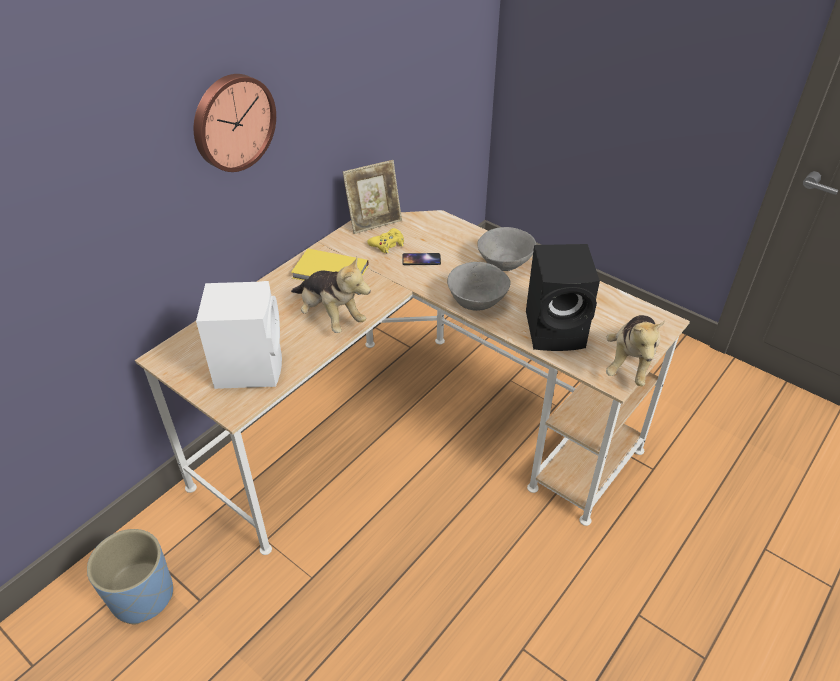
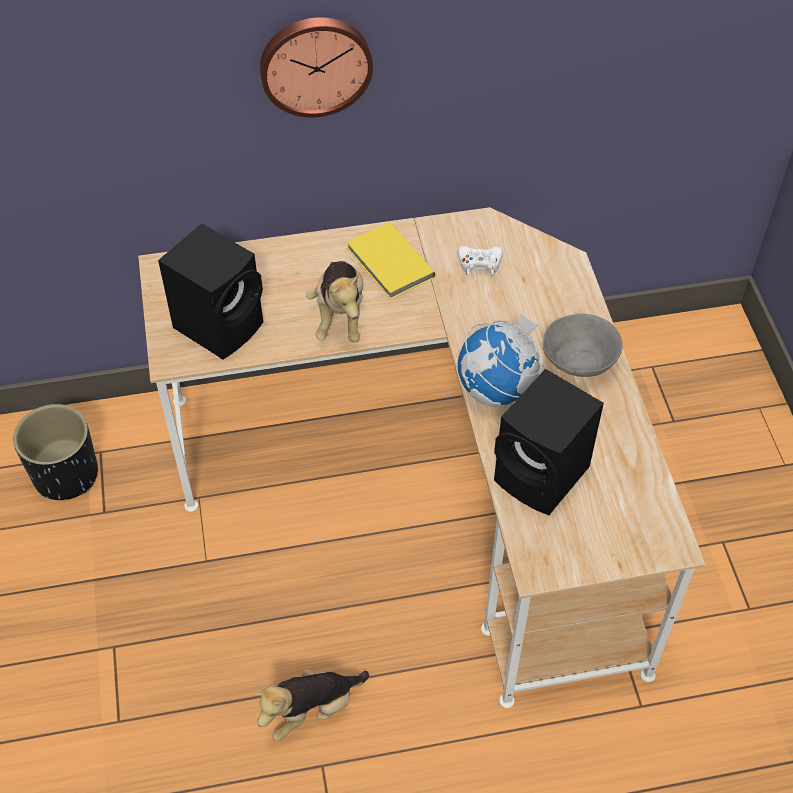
camera: 40 degrees right, 10 degrees up
blue planter [87,529,173,625] -> black planter [13,404,98,500]
white speaker [196,281,282,389] -> black speaker [158,223,263,360]
picture frame [343,160,402,234] -> none
yellow game controller [367,228,404,253] -> white game controller [458,246,503,275]
phone [403,253,441,265] -> none
grey bowl [447,262,511,311] -> globe [458,314,543,407]
plush toy [606,315,665,386] -> plush toy moved to [254,669,369,741]

